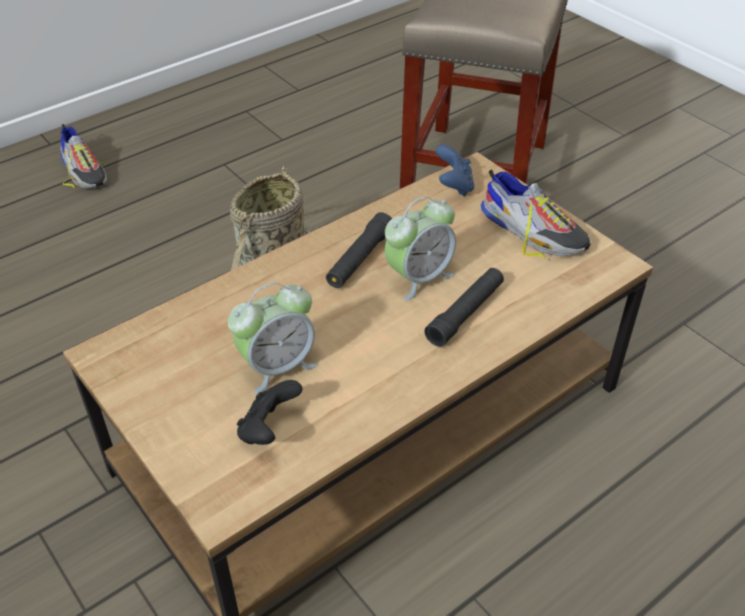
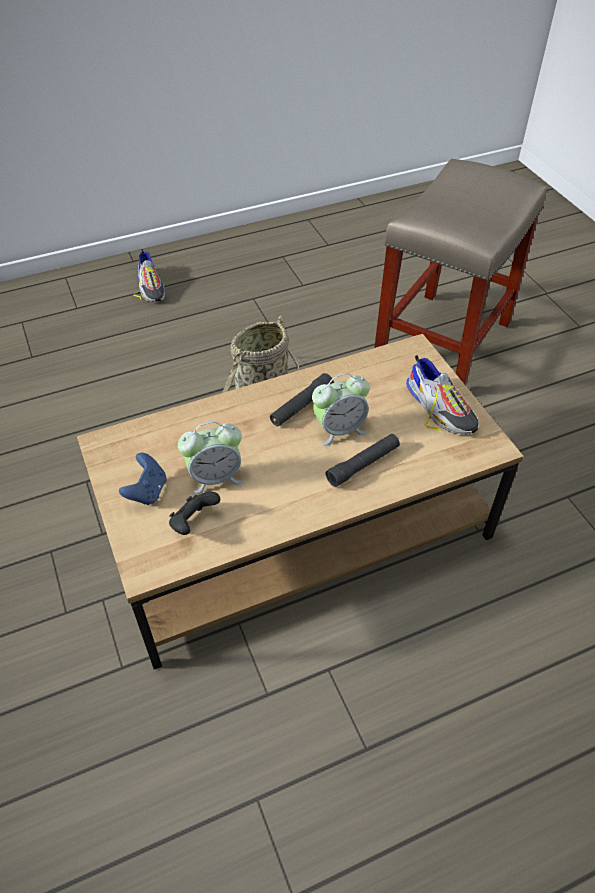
camera: 15 degrees right, 5 degrees up
blue game controller [436,145,474,196] -> blue game controller moved to [119,453,167,505]

